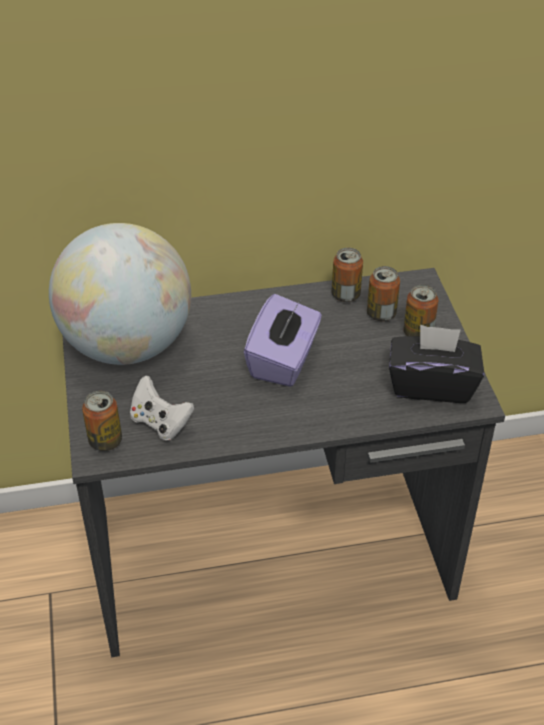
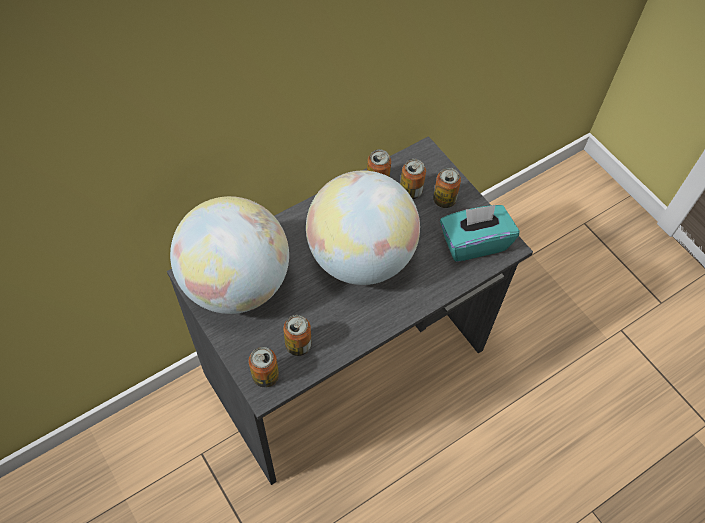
camera: 25 degrees left, 15 degrees up
white game controller [130,376,195,440] -> can [283,315,312,356]
purple tissue box [244,294,322,387] -> globe [306,170,420,285]
black tissue box [389,324,484,403] -> turquoise tissue box [440,205,520,262]

